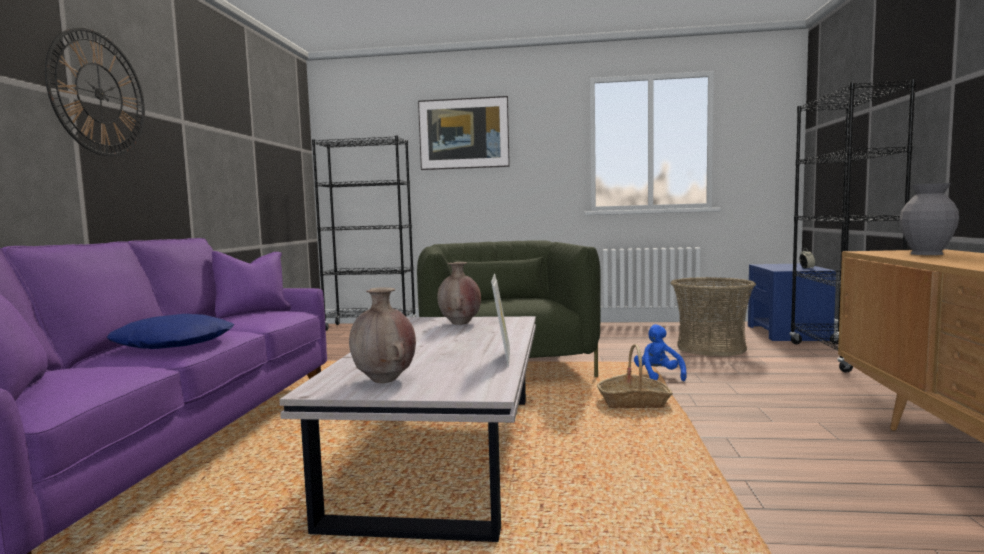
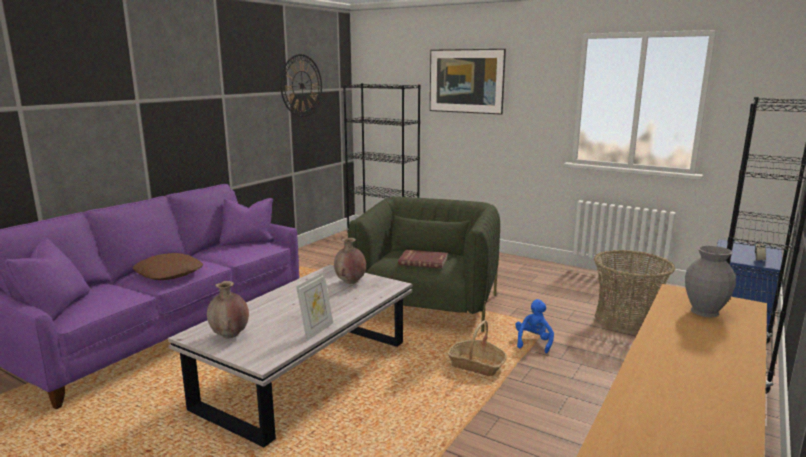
camera: 25 degrees right, 10 degrees up
wall clock [45,27,145,156] -> wall clock moved to [280,54,322,117]
blue pillow [107,314,234,349] -> brown pillow [133,253,203,280]
none -> red book [398,250,448,268]

